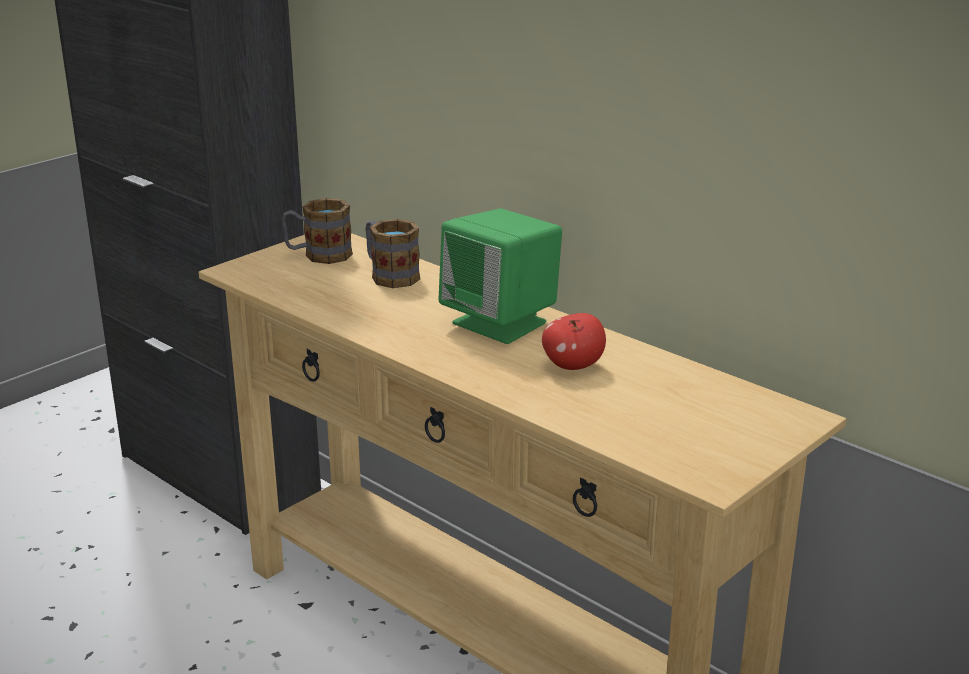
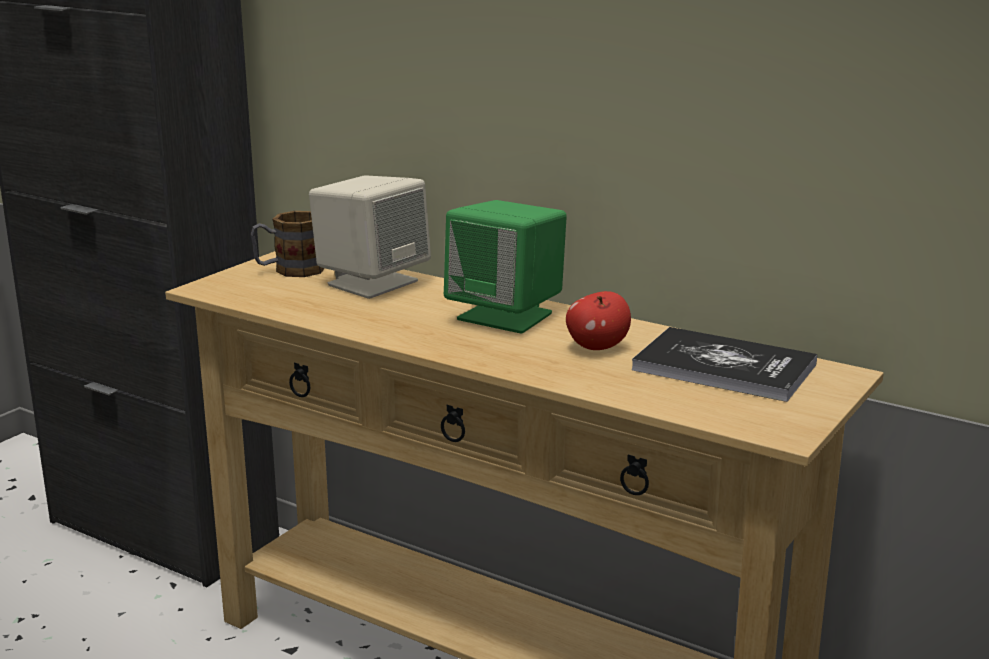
camera: 10 degrees left, 5 degrees down
mug [366,219,420,288] -> beige speaker [309,175,431,299]
none -> book [632,327,817,402]

